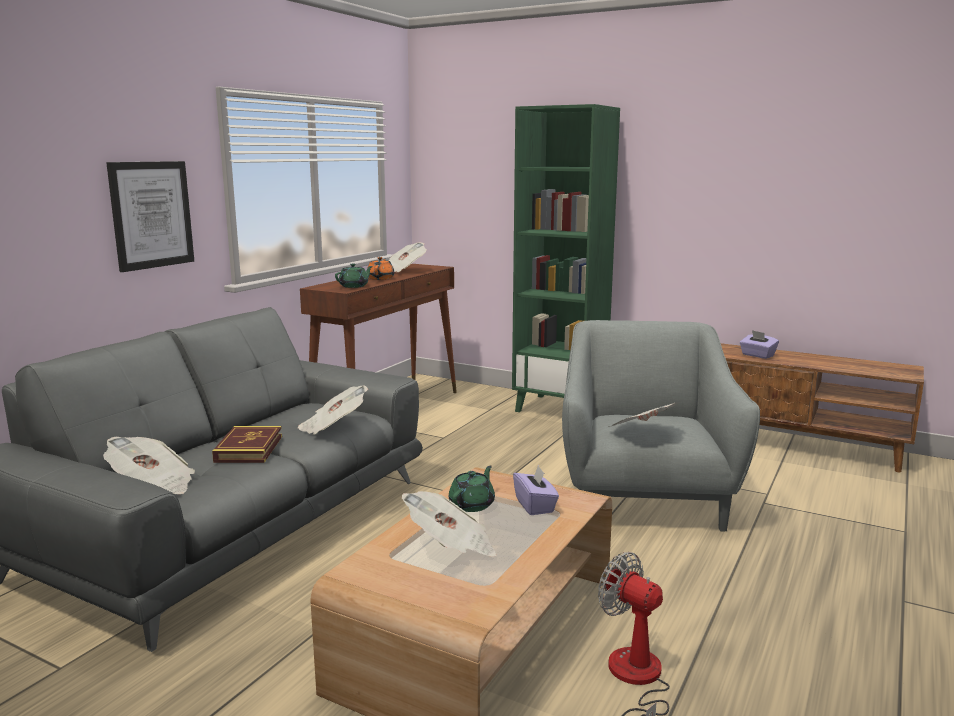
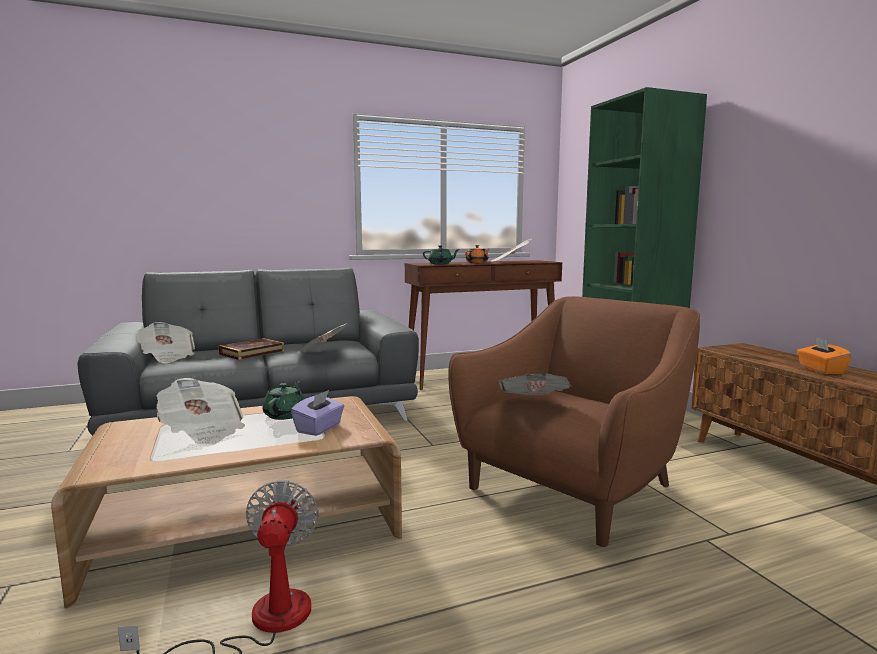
camera: 40 degrees right, 5 degrees down
picture [106,161,194,272] -> none
green teapot [449,465,495,512] -> green teapot turned 60 degrees counterclockwise [263,381,305,420]
grey armchair [562,320,760,531] -> brown armchair [448,296,700,547]
purple tissue box [740,330,779,359] -> orange tissue box [797,337,852,374]

